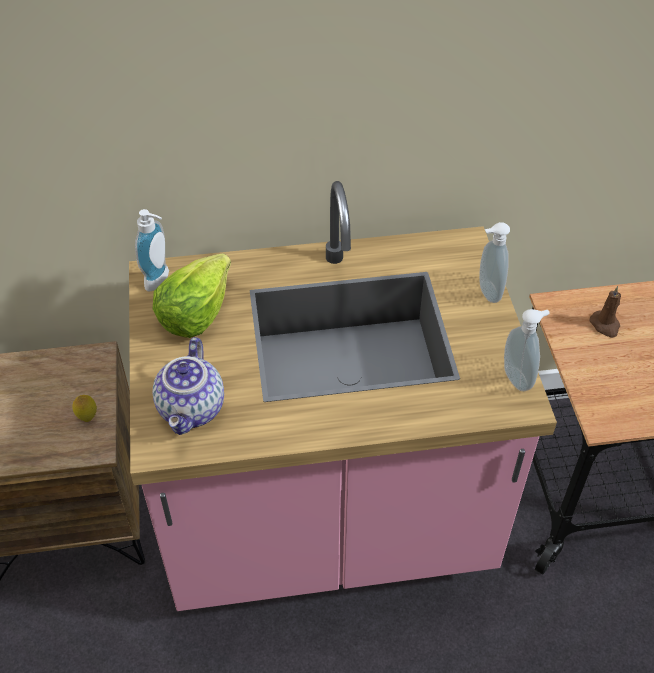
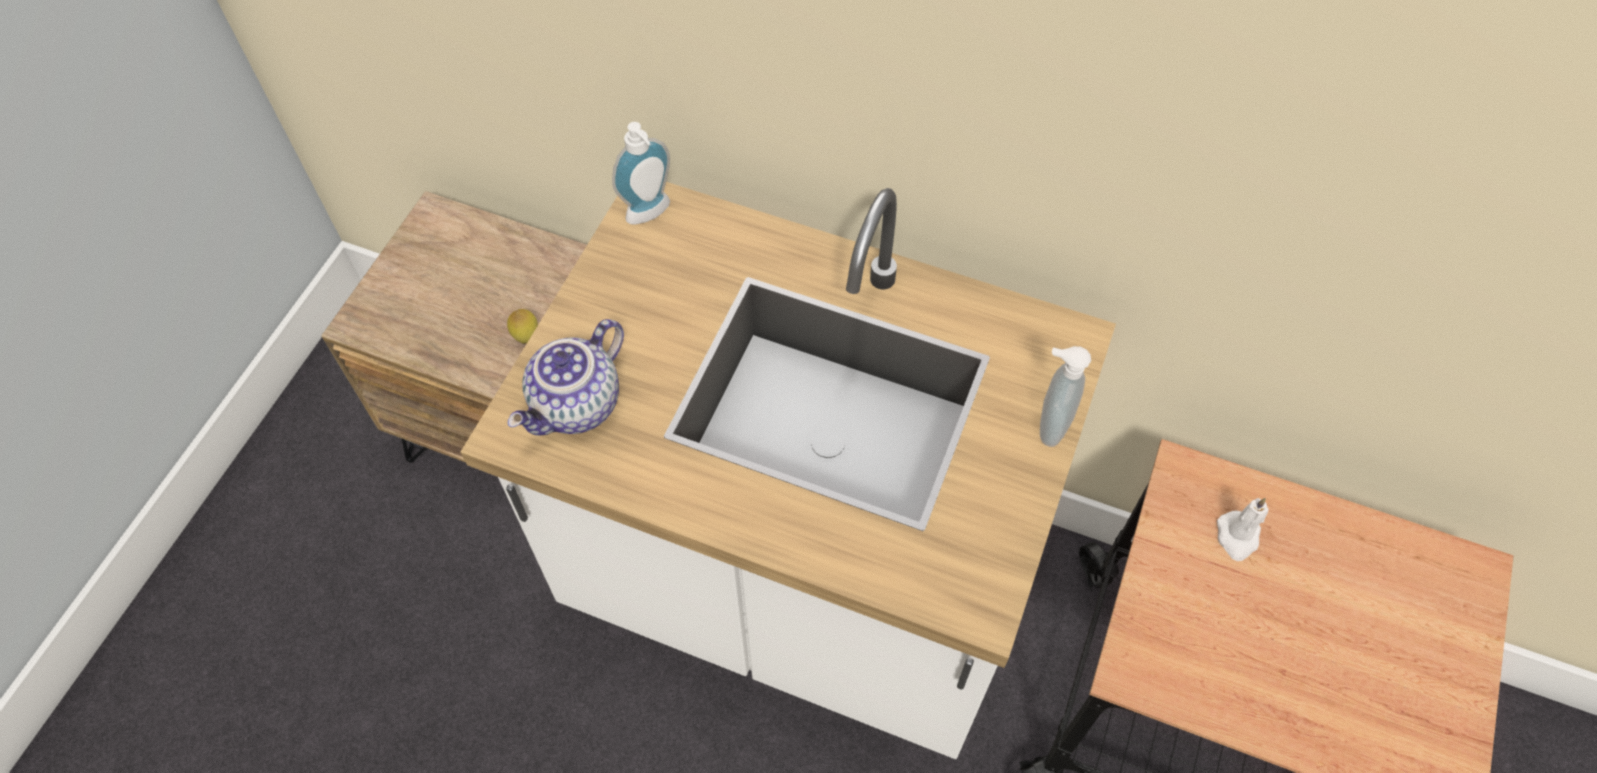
camera: 30 degrees right, 10 degrees up
pink counter [129,181,557,611] -> white counter [461,182,1116,759]
lettuce [153,253,231,338] -> none
soap dispenser [504,309,550,391] -> none
brown candle [590,286,621,338] -> white candle [1217,498,1268,561]

